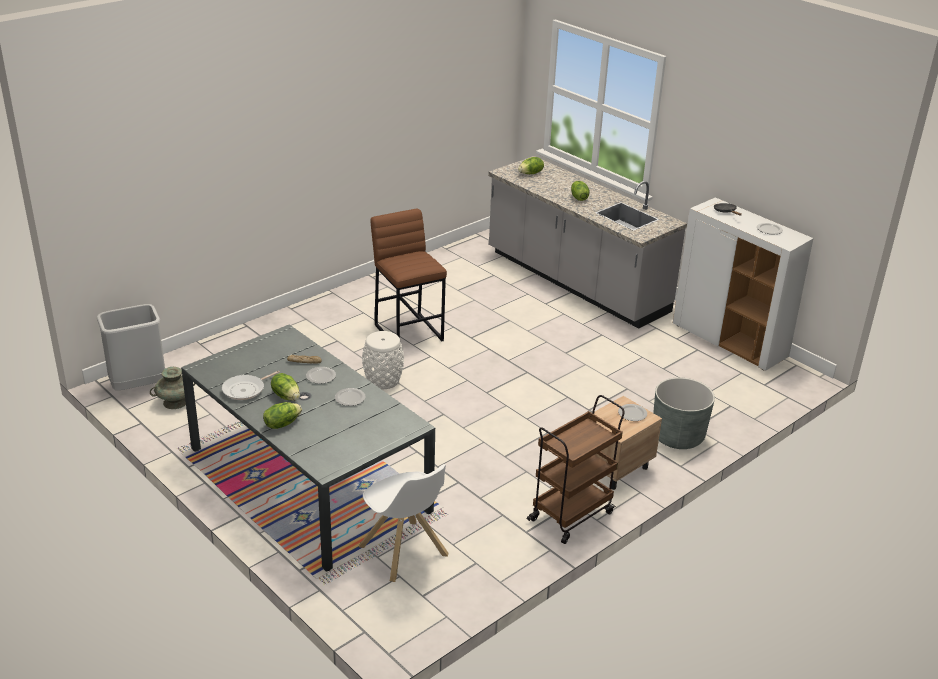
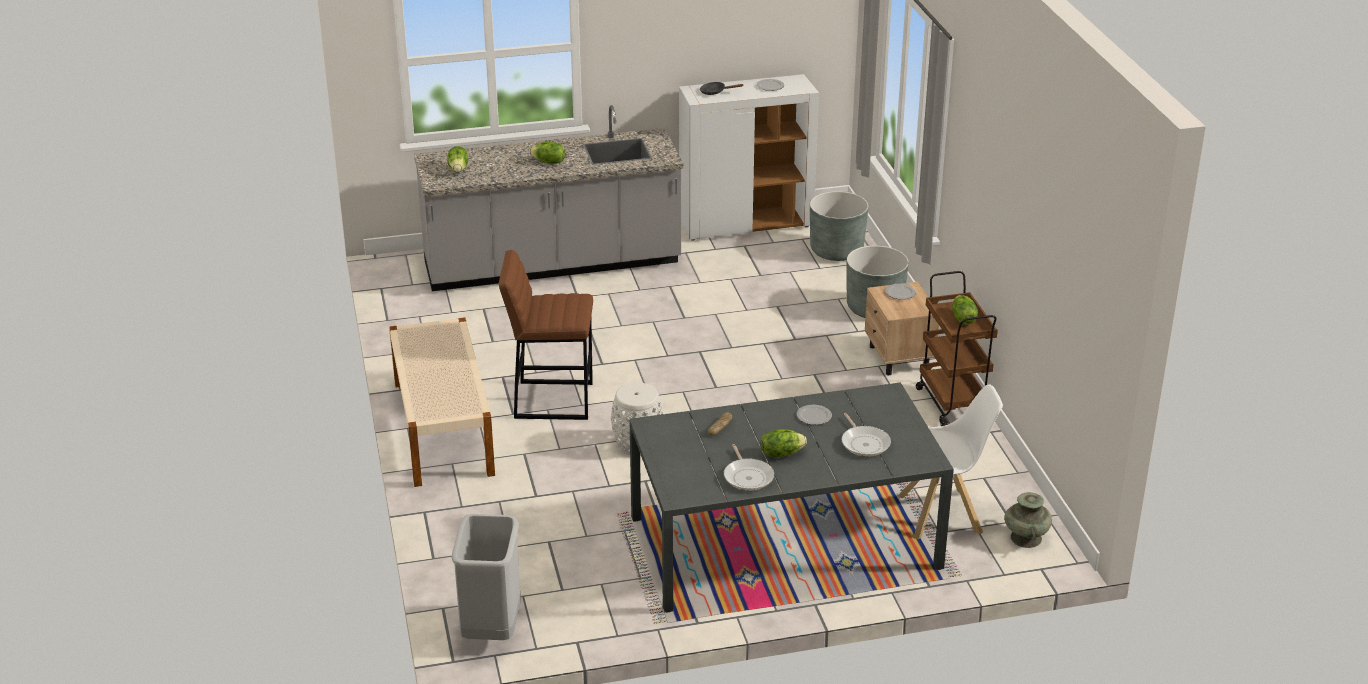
camera: 60 degrees left, 0 degrees up
turquoise vase [150,367,195,409] -> turquoise vase moved to [1004,492,1052,548]
lettuce [263,402,302,429] -> lettuce moved to [952,295,978,325]
plate [306,367,336,384] -> none
none -> beige bench [389,317,495,487]
none -> grey planter [810,191,869,261]
none -> frying pan [841,413,891,456]

